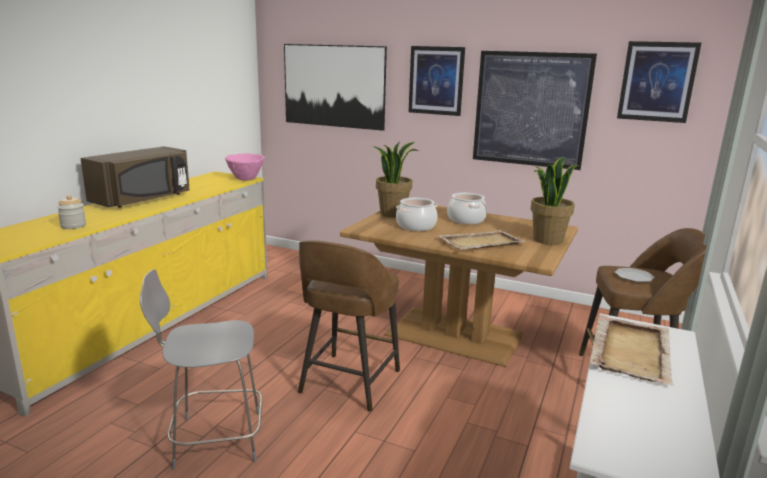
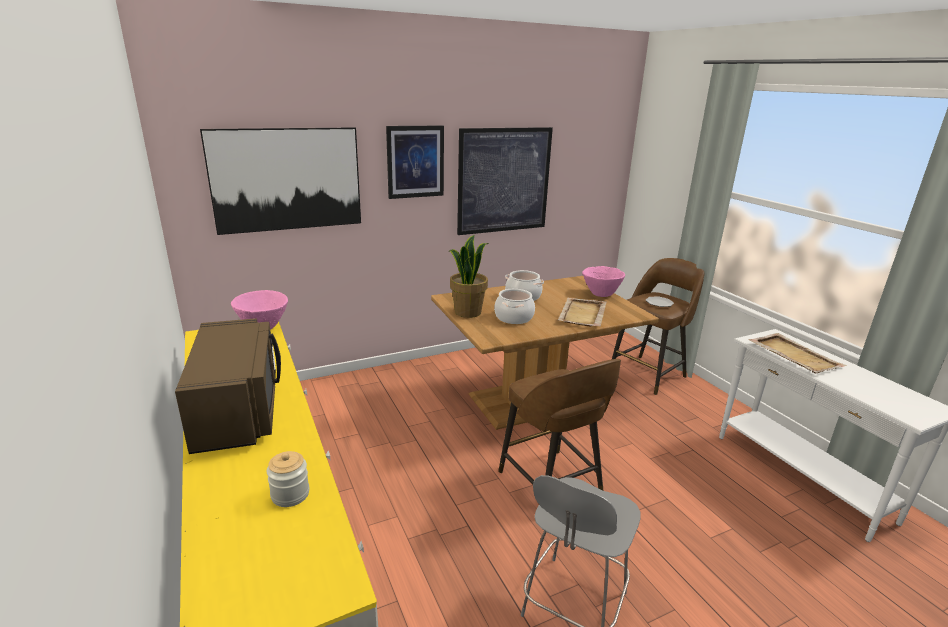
camera: 50 degrees left, 5 degrees up
potted plant [531,157,581,245] -> pink bowl [582,266,625,297]
picture [617,41,701,123] -> none

